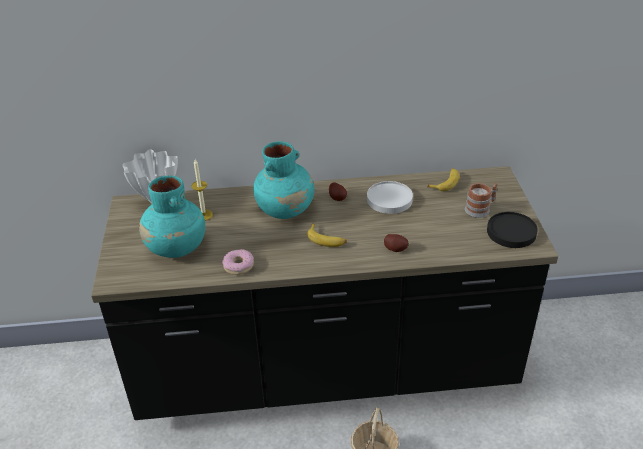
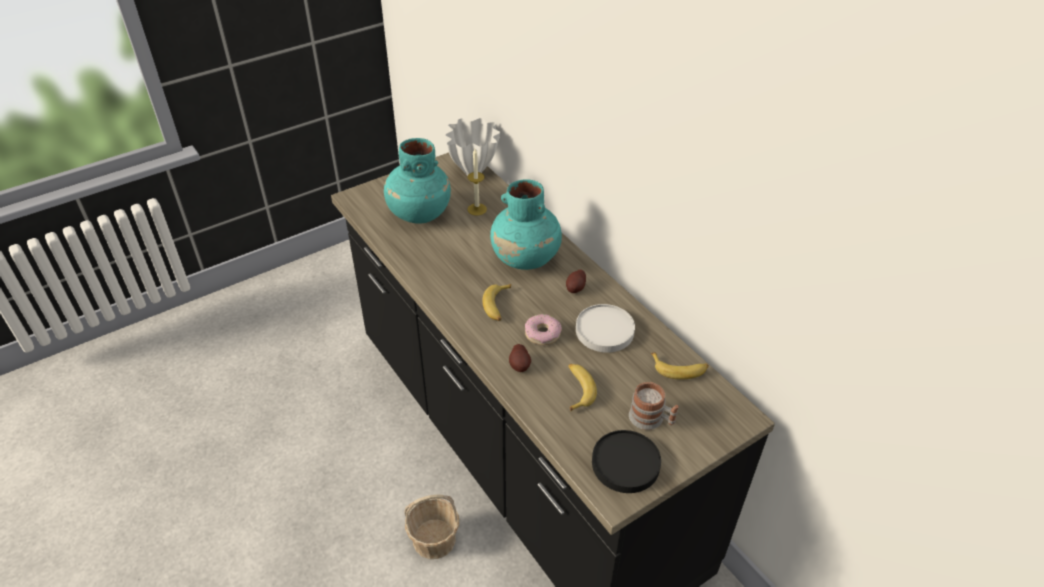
camera: 60 degrees right, 5 degrees up
donut [222,249,254,275] -> donut moved to [525,314,562,345]
none -> banana [568,364,597,411]

